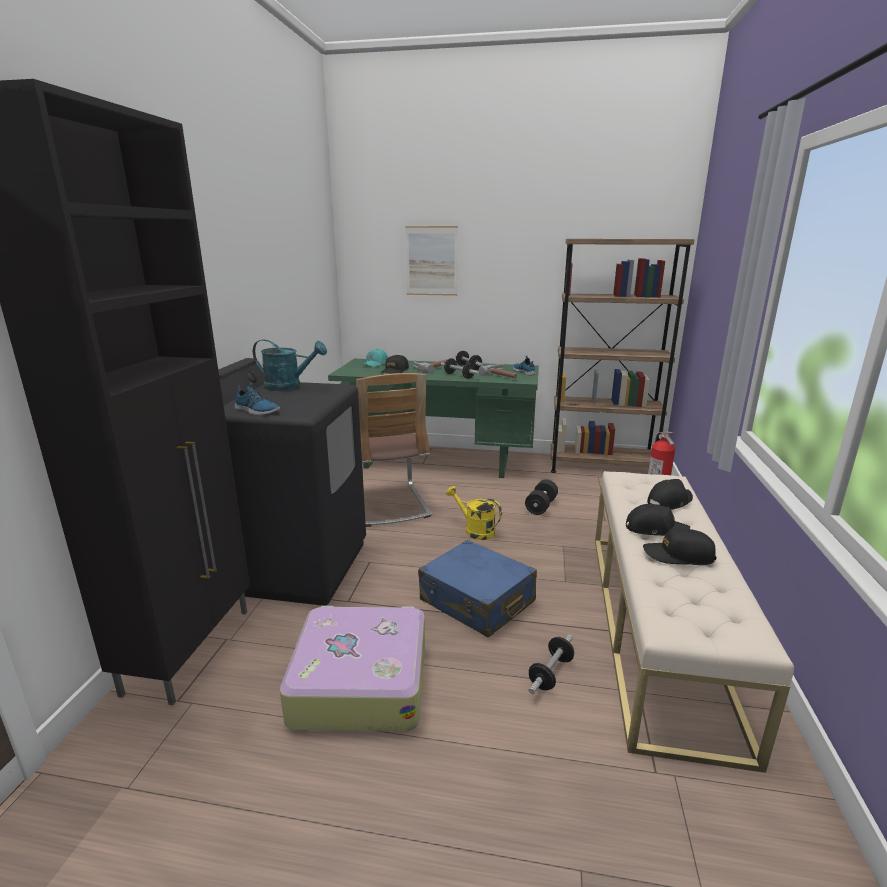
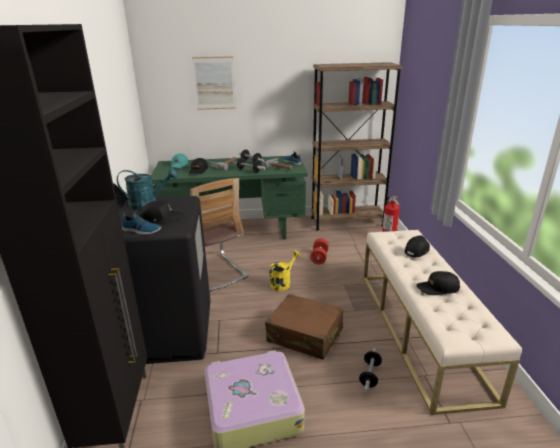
camera: 15 degrees left, 5 degrees up
blue suitcase [418,540,537,638] -> brown suitcase [265,294,343,360]
yellow watering can [446,486,502,540] -> yellow watering can turned 105 degrees clockwise [269,250,300,291]
black dumbbell [525,479,558,515] -> red dumbbell [310,238,329,265]
black cap [626,504,690,536] -> black cap moved to [139,201,183,223]

